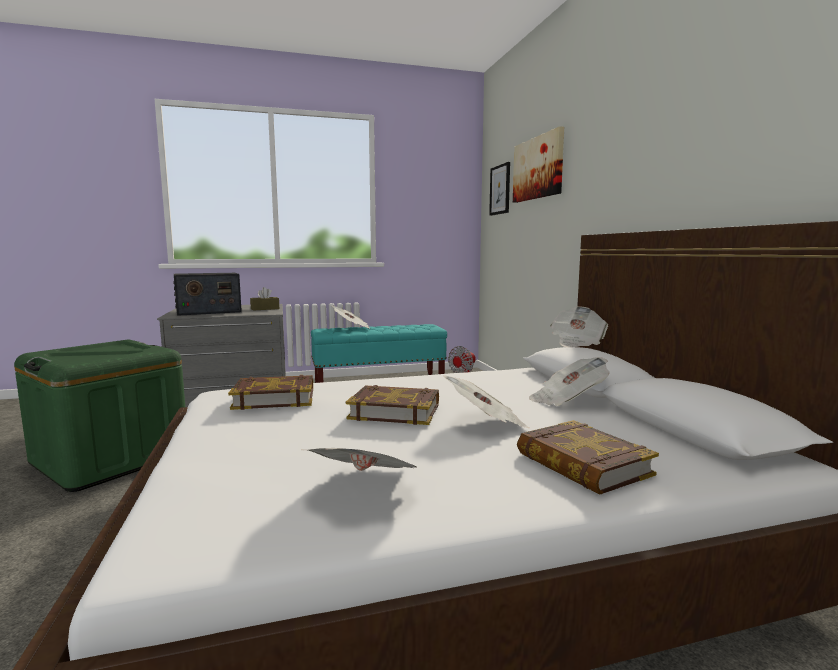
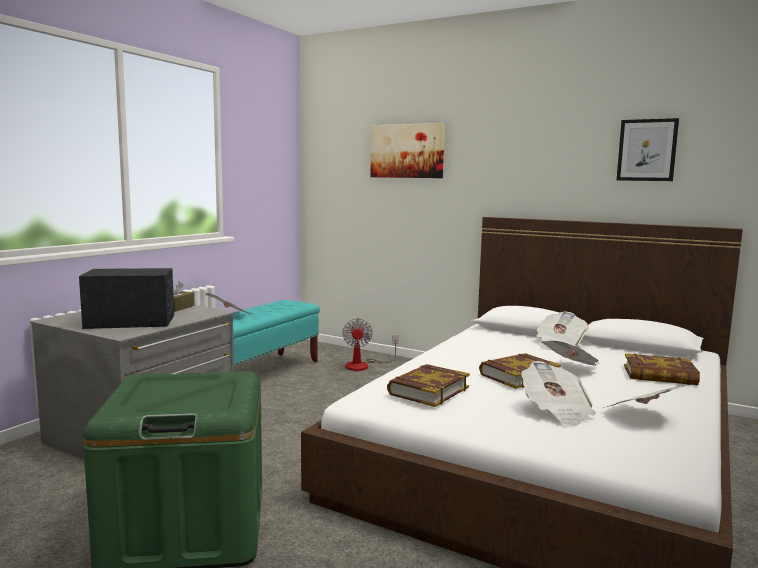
camera: 45 degrees left, 0 degrees up
radio [173,273,242,316] -> radio turned 120 degrees counterclockwise [79,268,174,329]
picture [489,162,510,216] -> picture moved to [617,118,679,181]
newspaper [550,306,609,348] -> newspaper moved to [521,361,596,427]

